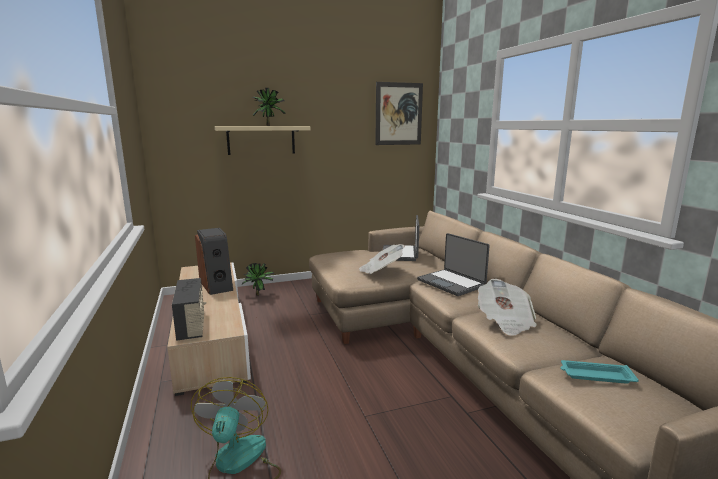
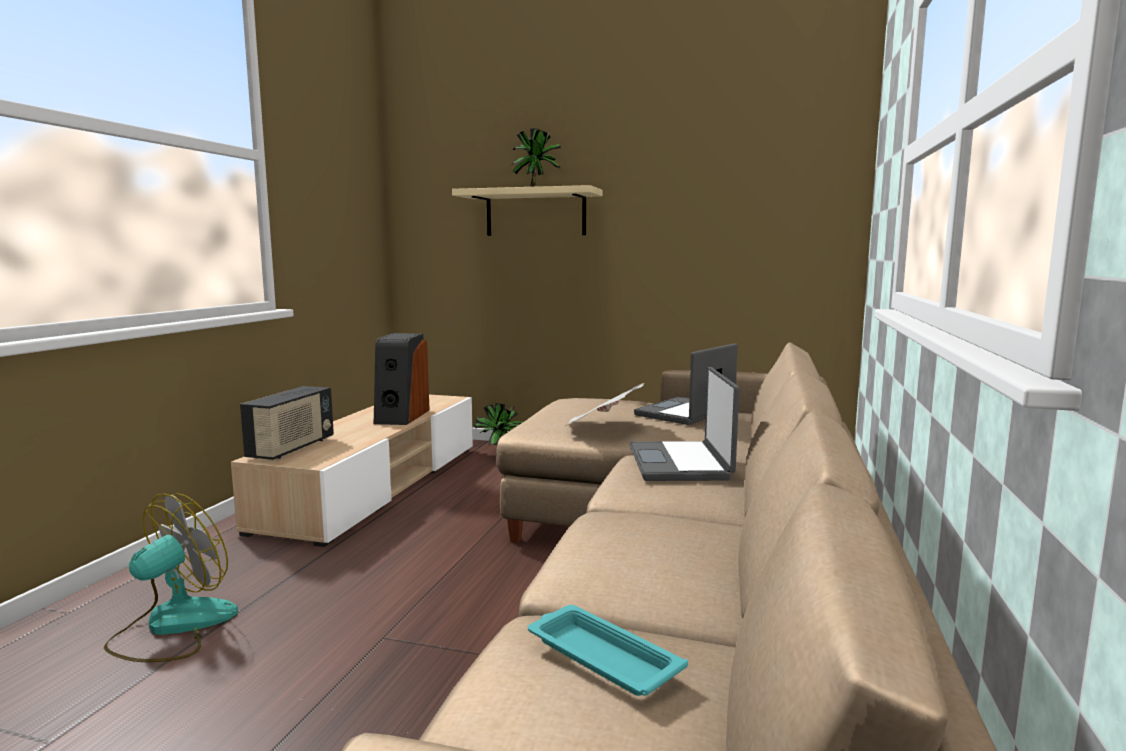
camera: 35 degrees right, 5 degrees down
picture [375,82,423,145] -> none
newspaper [478,279,537,336] -> none

